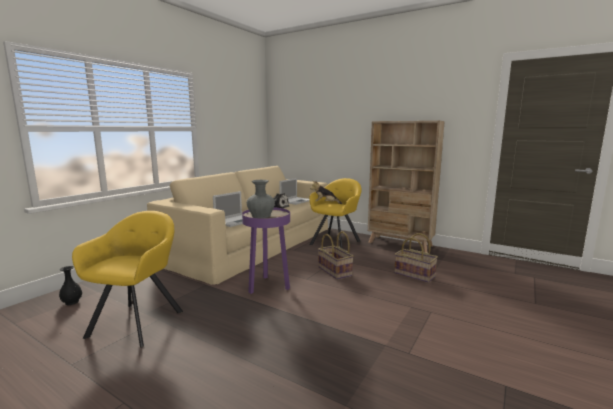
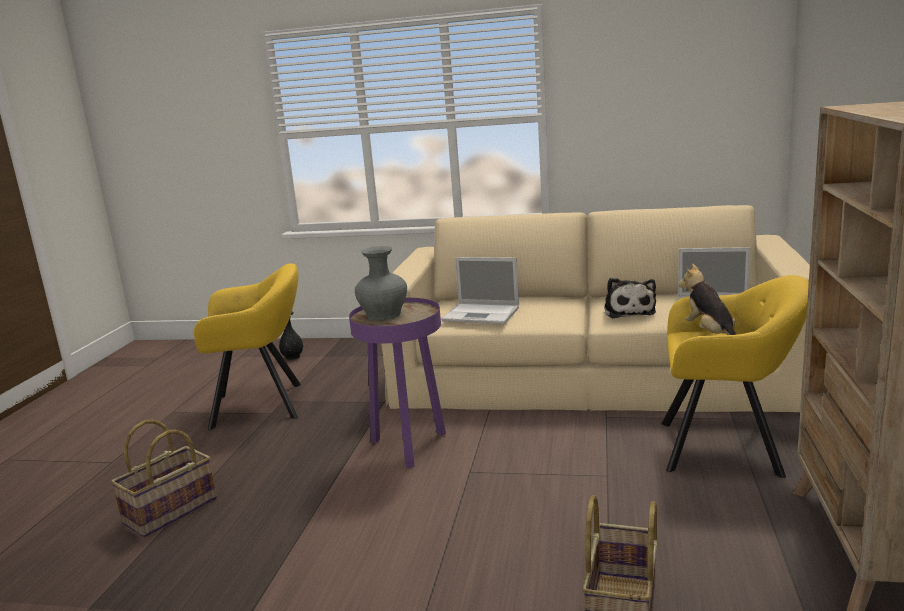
camera: 70 degrees right, 5 degrees up
basket [318,231,354,279] -> basket moved to [111,420,217,537]

